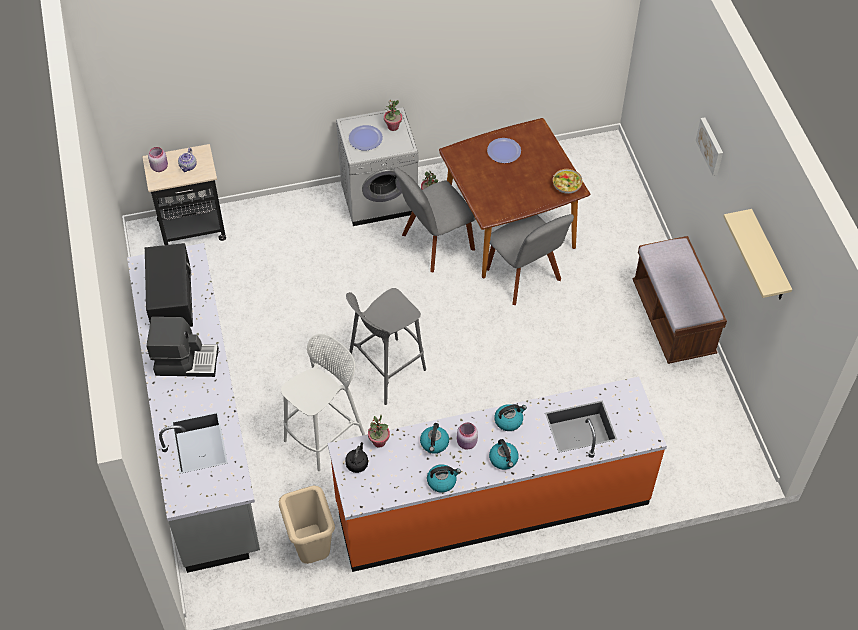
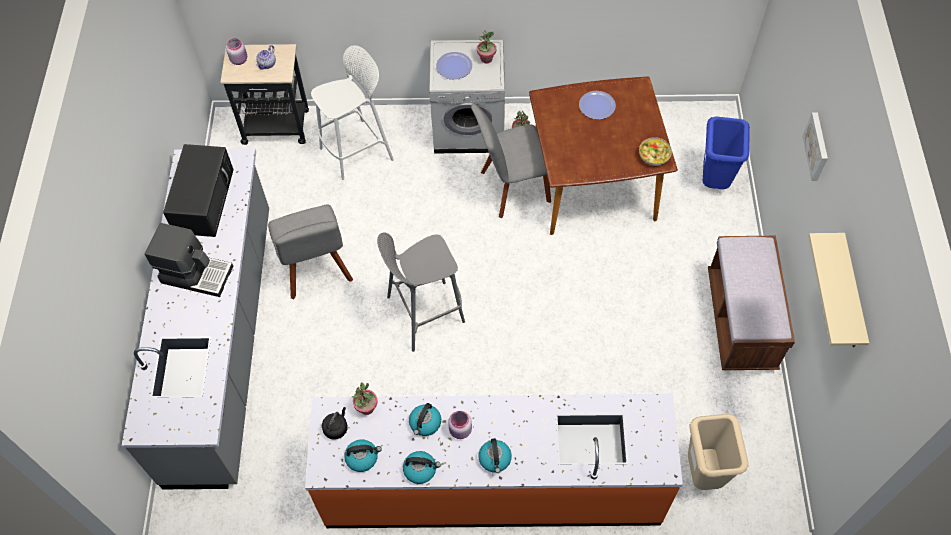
camera: 15 degrees right, 5 degrees up
beige trash can [279,486,335,564] -> beige trash can moved to [688,414,749,490]
white stool [281,334,365,471] -> white stool moved to [311,45,394,180]
grey chair [487,214,574,305] -> grey chair moved to [268,205,353,299]
kettle [494,404,527,431] -> kettle moved to [344,439,382,472]
none -> blue trash can [703,117,750,189]

